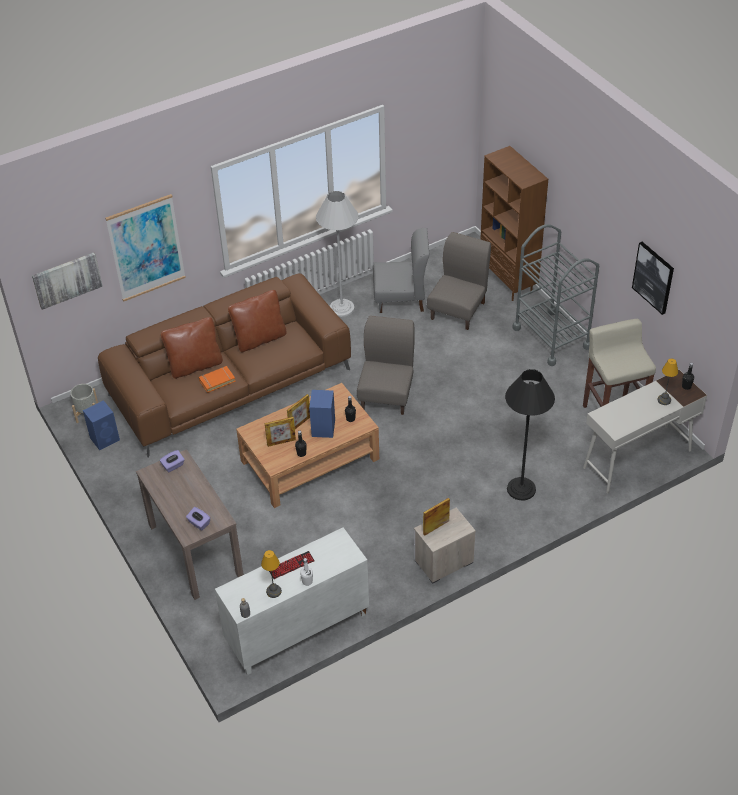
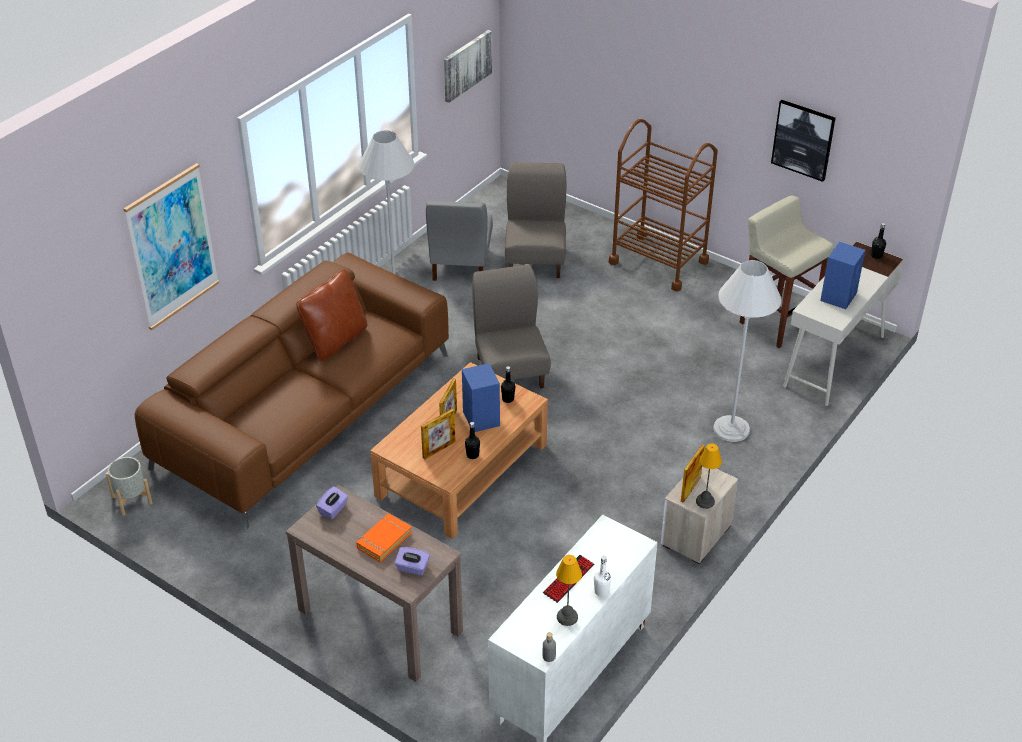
camera: 25 degrees left, 5 degrees down
picture [32,253,103,310] -> picture moved to [444,30,492,103]
blue speaker [83,400,120,450] -> blue speaker moved to [820,242,865,309]
brown pillow [161,317,223,379] -> none
orange book [199,366,236,393] -> orange book moved to [356,513,412,562]
grey chair [373,228,429,313] -> grey chair turned 120 degrees clockwise [426,201,493,281]
brown bookcase [480,146,548,301] -> none
black floor lamp [505,369,555,500] -> white floor lamp [713,260,781,442]
grey cart [512,224,599,366] -> brown cart [609,119,718,292]
table lamp [658,358,678,405] -> table lamp moved to [696,443,722,509]

